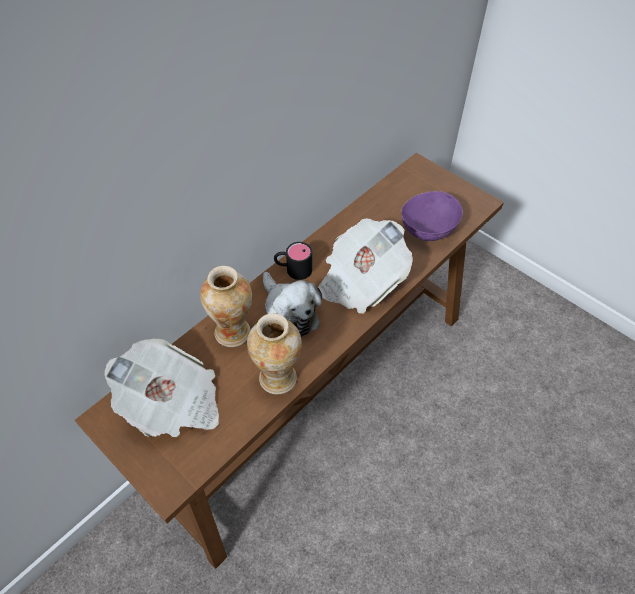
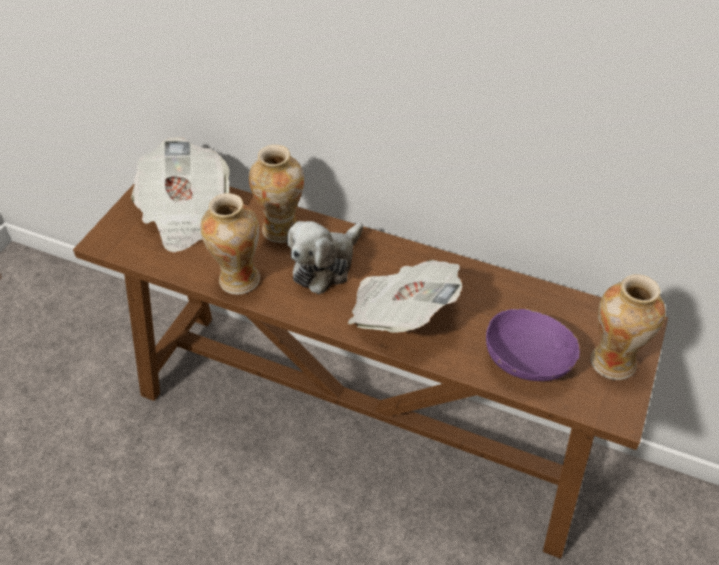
camera: 70 degrees right, 5 degrees down
black mug [274,242,312,280] -> none
none -> vase [591,274,665,380]

